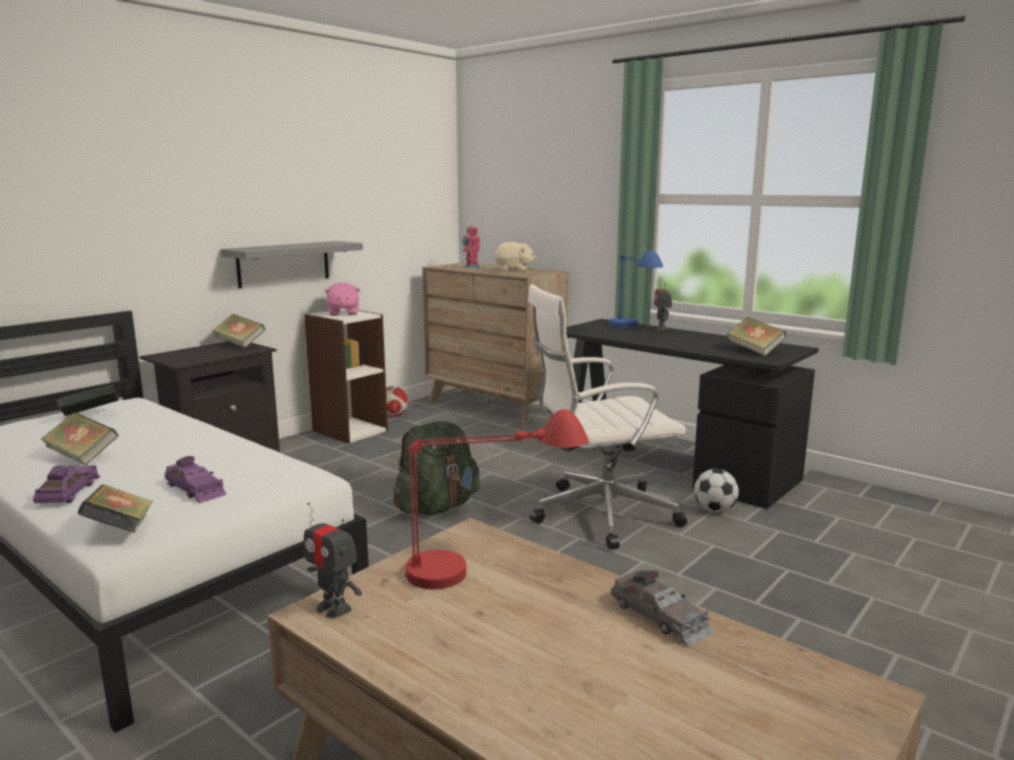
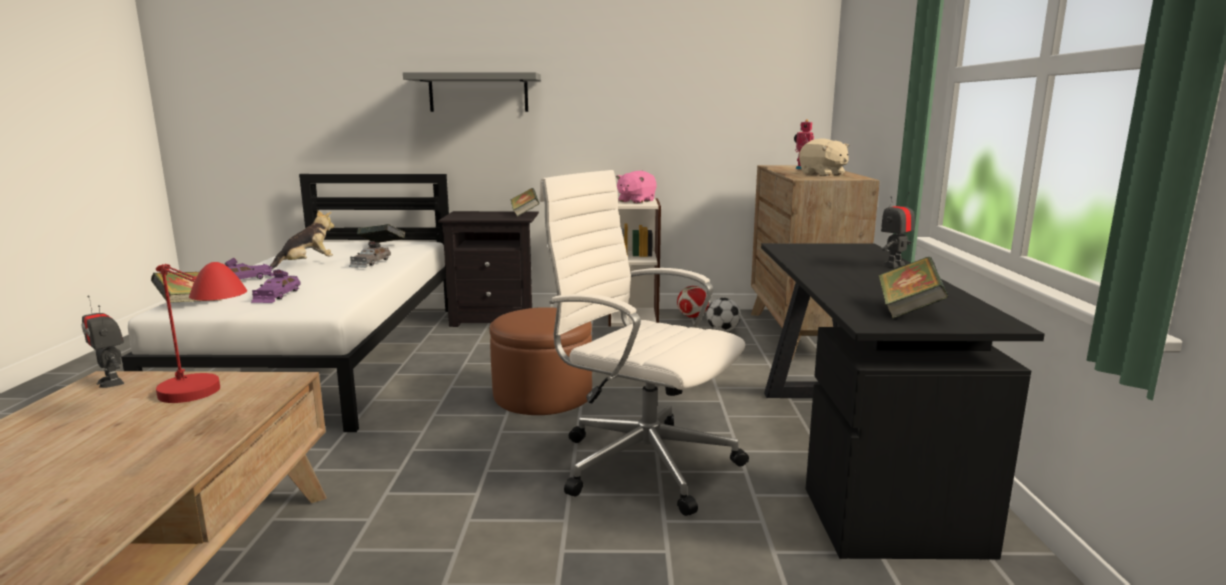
camera: 50 degrees right, 0 degrees up
book [40,412,118,466] -> plush toy [270,210,334,269]
grey shelf [221,241,363,288] -> grey shelf moved to [403,72,541,112]
toy robot [304,503,362,618] -> toy robot turned 45 degrees counterclockwise [82,296,124,388]
green backpack [394,421,480,515] -> brown ottoman [490,307,592,415]
blue table lamp [609,250,663,328] -> none
grey toy car [611,570,714,647] -> grey toy car moved to [349,241,391,268]
football [694,469,739,512] -> football moved to [706,298,741,332]

